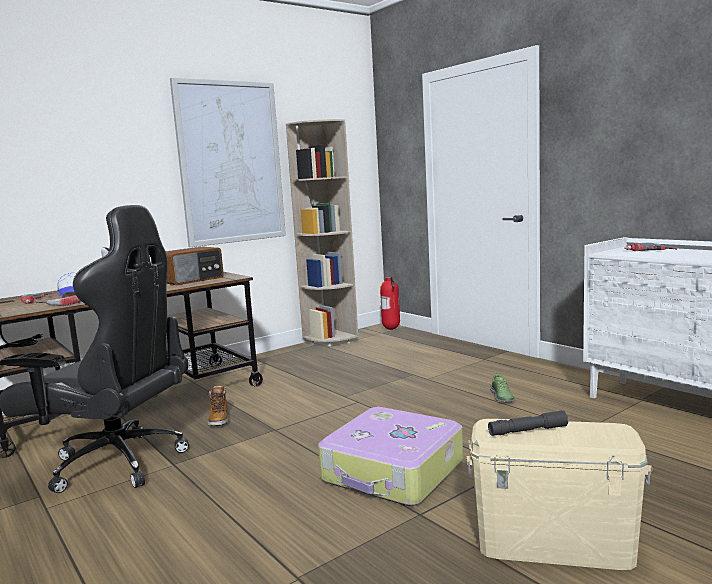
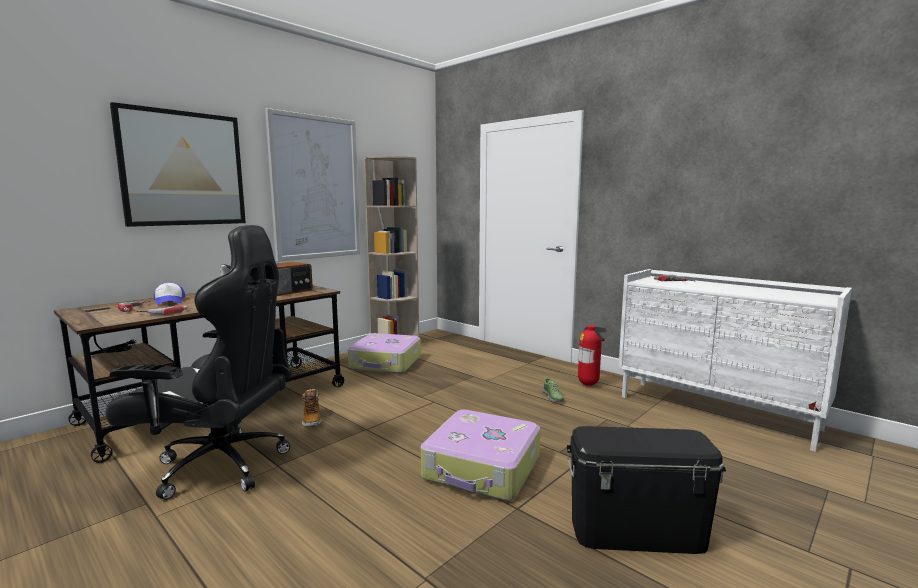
camera: 10 degrees left, 0 degrees up
fire extinguisher [380,277,400,330] -> fire extinguisher moved to [578,325,607,386]
beige storage box [466,419,652,570] -> black storage box [567,426,726,554]
grey flashlight [488,410,568,436] -> none
none -> picture [110,102,246,227]
none -> suitcase [348,333,421,373]

